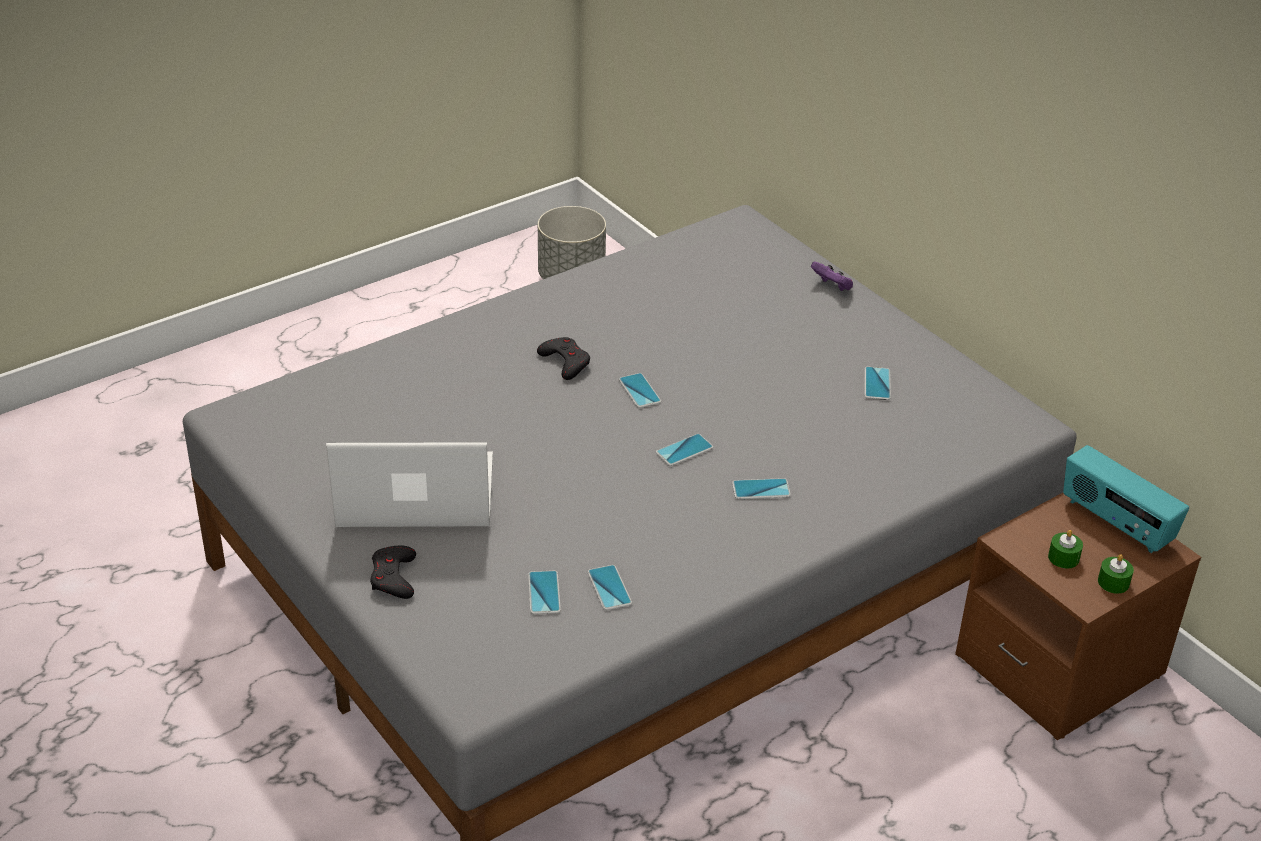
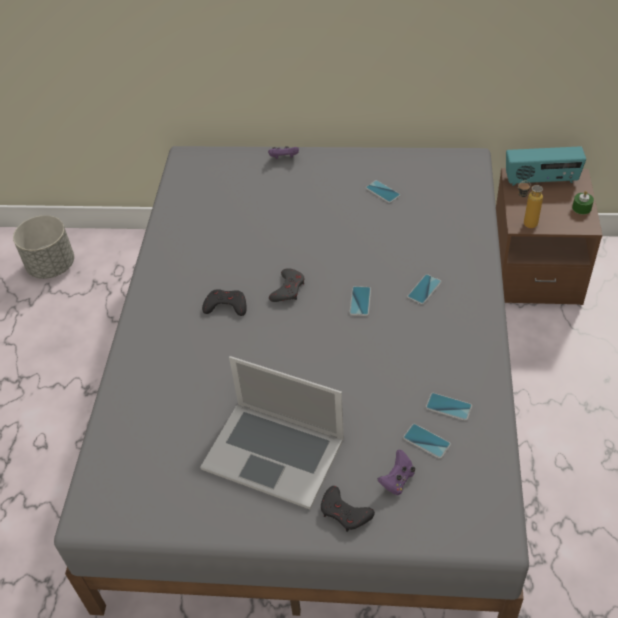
camera: 45 degrees left, 10 degrees up
laptop [326,442,493,527] -> laptop turned 105 degrees counterclockwise [200,356,344,509]
phone [619,373,661,408] -> grey game controller [269,268,304,302]
green candle [1048,530,1083,569] -> none
none -> purple game controller [378,450,415,495]
none -> bottle [518,181,543,228]

